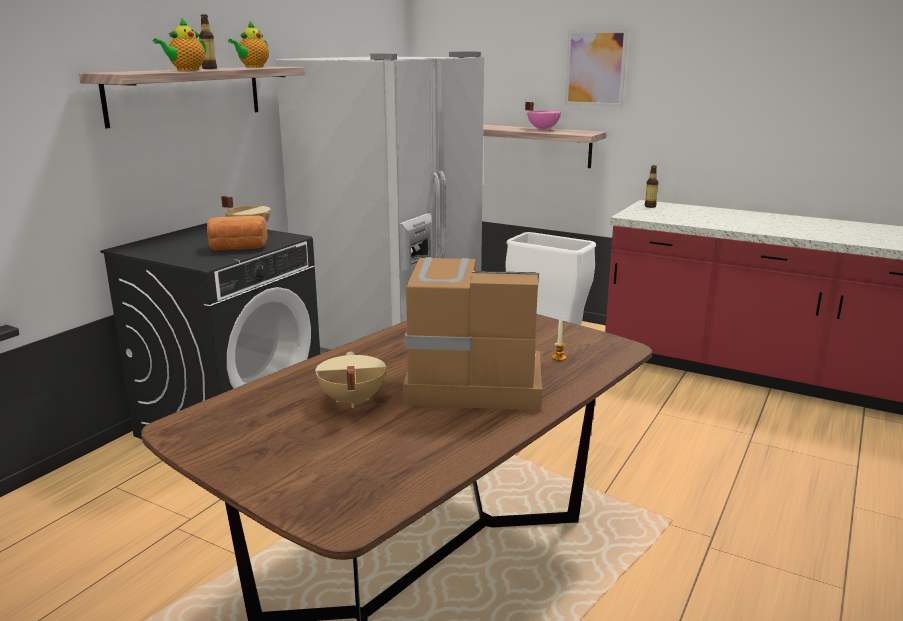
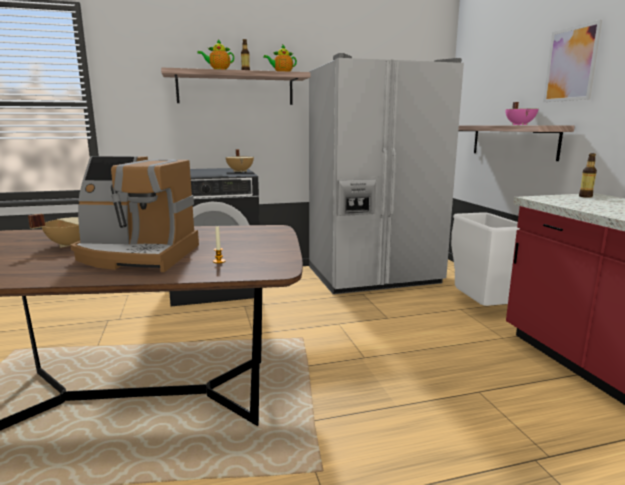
camera: 45 degrees right, 5 degrees down
bread [207,216,268,250] -> none
coffee machine [403,257,542,411] -> coffee machine turned 135 degrees clockwise [70,156,199,272]

